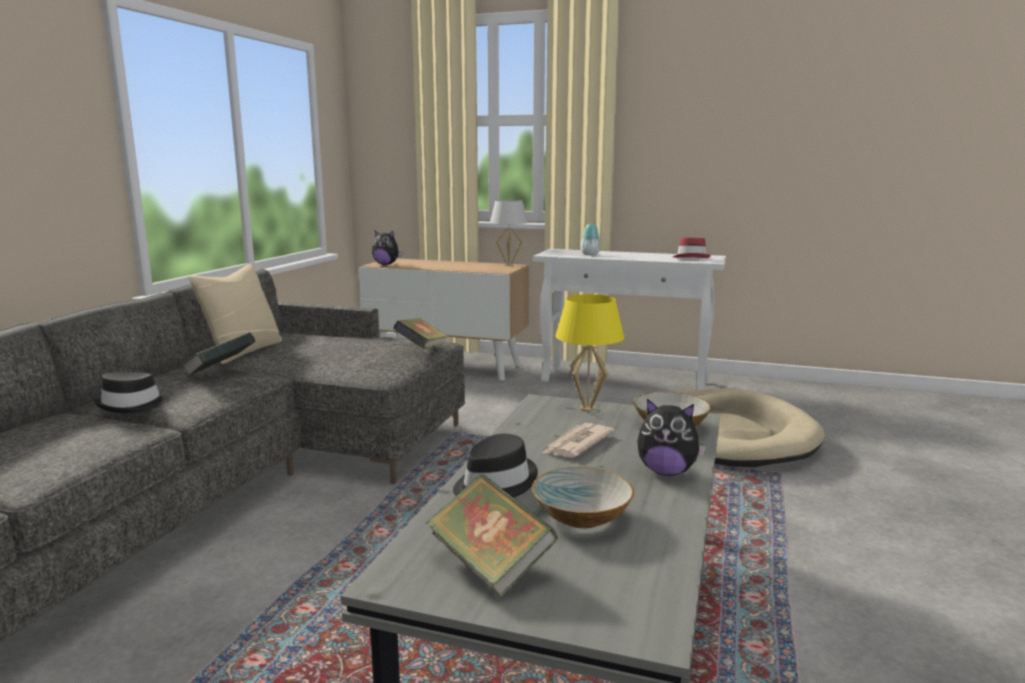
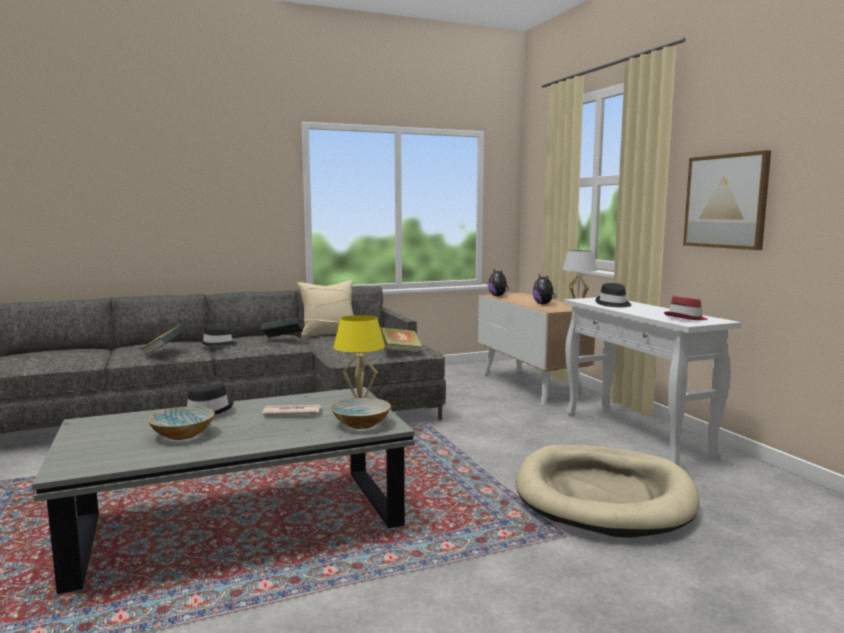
camera: 50 degrees right, 5 degrees down
book [425,474,558,598] -> book moved to [140,324,186,356]
vase [581,224,601,255] -> black hat [595,283,631,307]
plush toy [637,399,706,476] -> plush toy moved to [533,274,557,304]
none -> picture [683,150,771,250]

